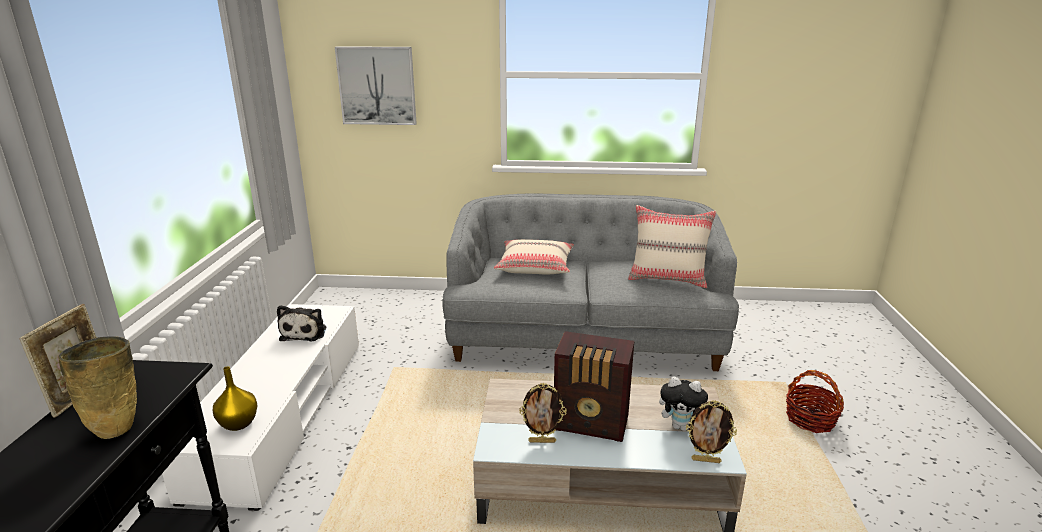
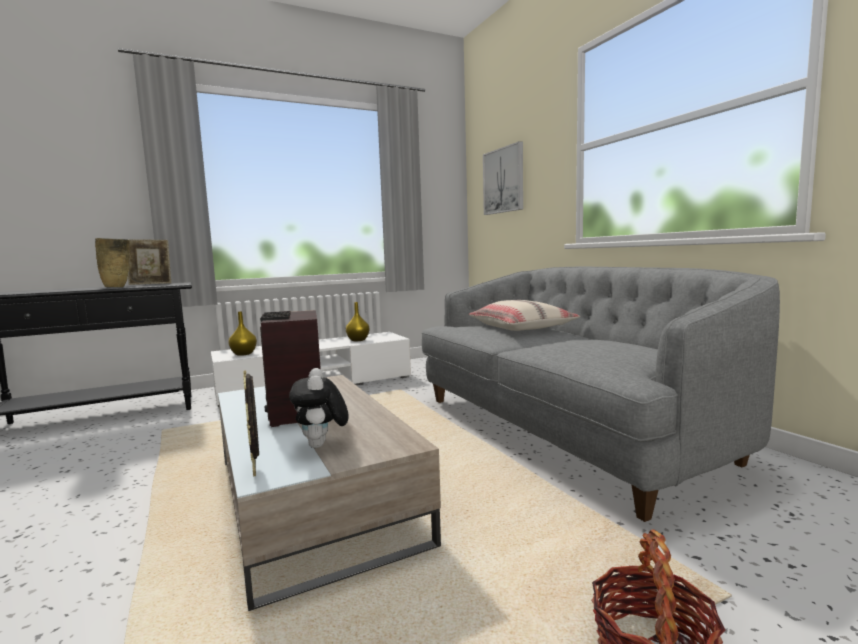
camera: 60 degrees right, 15 degrees down
plush toy [277,305,326,342] -> yellow vase [346,302,370,341]
picture frame [519,383,567,443] -> none
beige pillow [628,205,716,288] -> none

